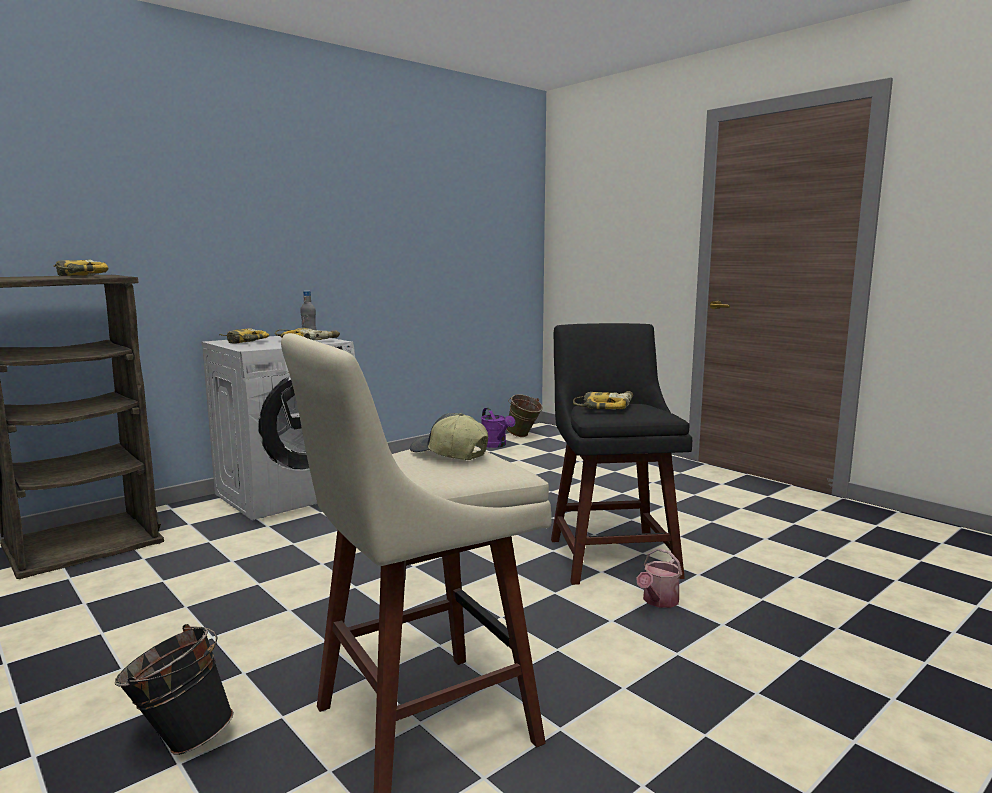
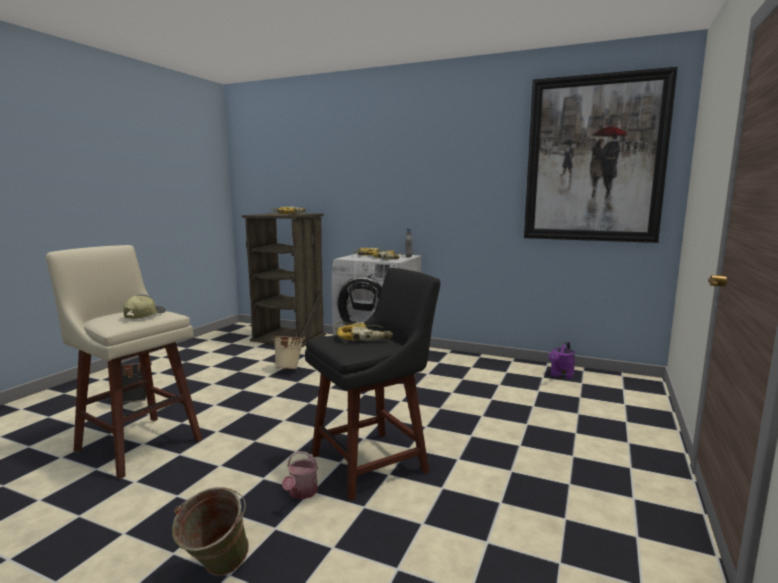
camera: 65 degrees right, 0 degrees up
green bucket [506,394,543,437] -> green bucket moved to [172,487,249,576]
watering can [636,548,682,608] -> watering can turned 90 degrees counterclockwise [282,451,318,499]
none -> beige bucket [272,336,305,369]
none -> picture [524,67,678,243]

